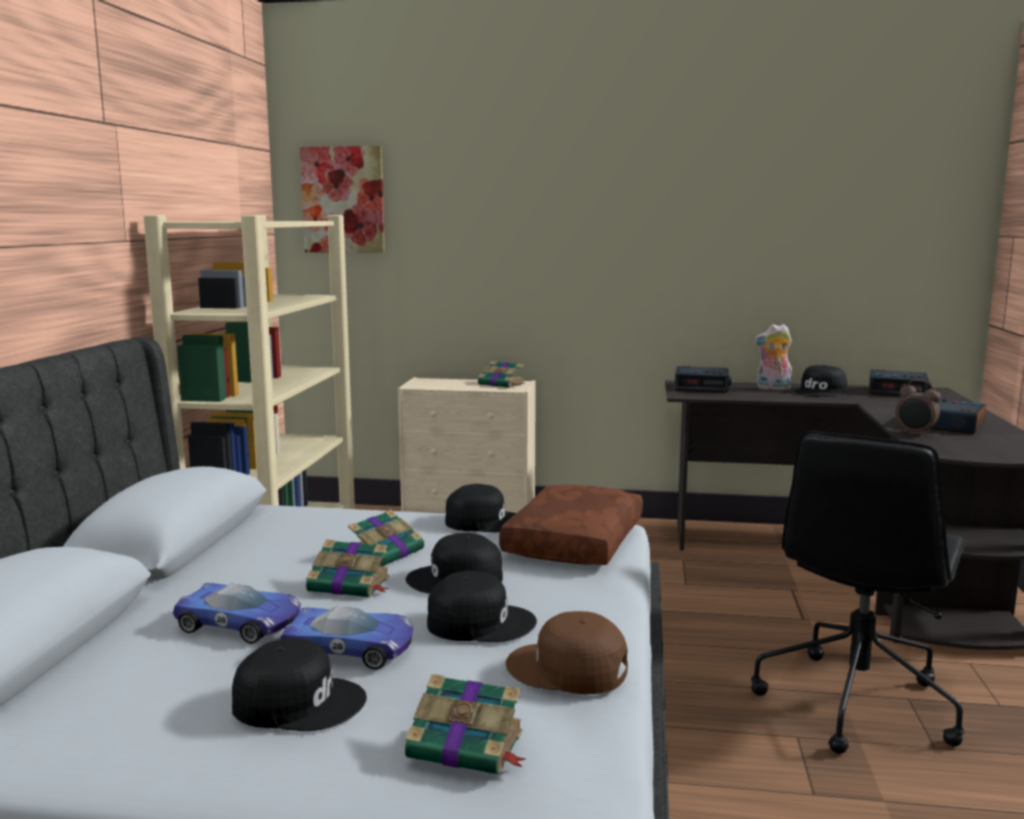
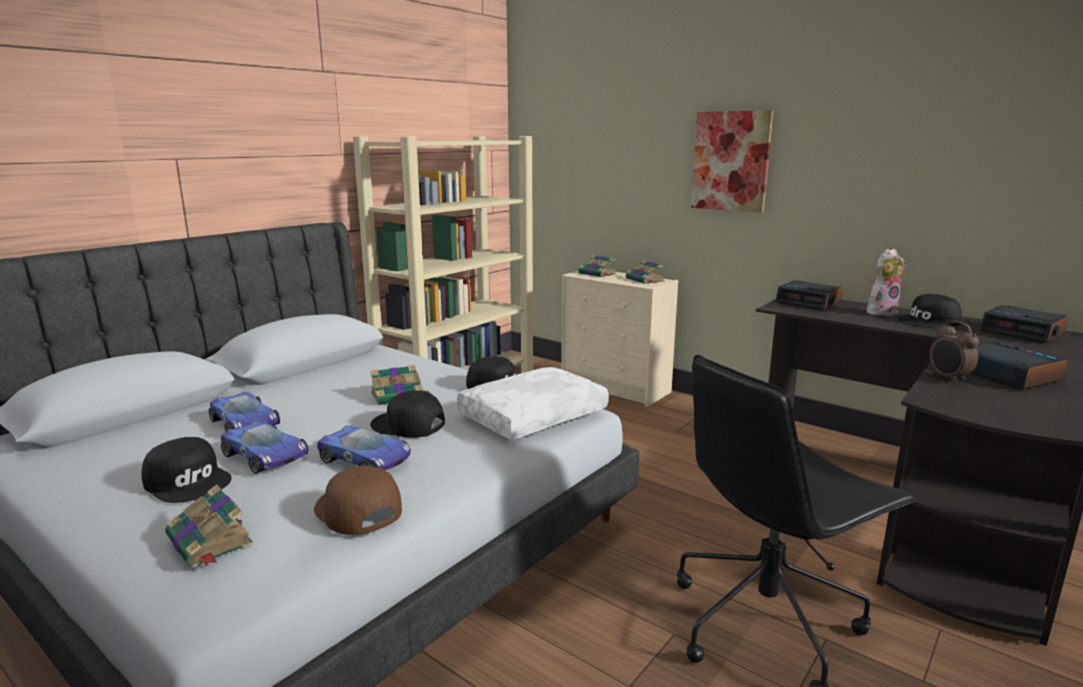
camera: 30 degrees right, 5 degrees up
picture [300,146,385,253] -> picture moved to [691,110,773,213]
book [306,540,390,598] -> book moved to [578,255,616,277]
black cap [427,571,537,642] -> toy car [317,426,411,470]
brown pillow [499,484,643,565] -> white pillow [457,367,609,440]
plush toy [754,324,792,390] -> plush toy turned 120 degrees clockwise [866,249,906,316]

